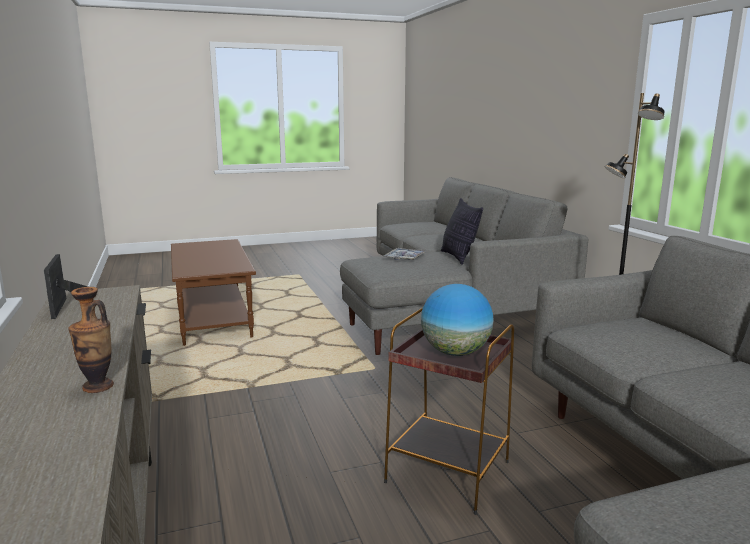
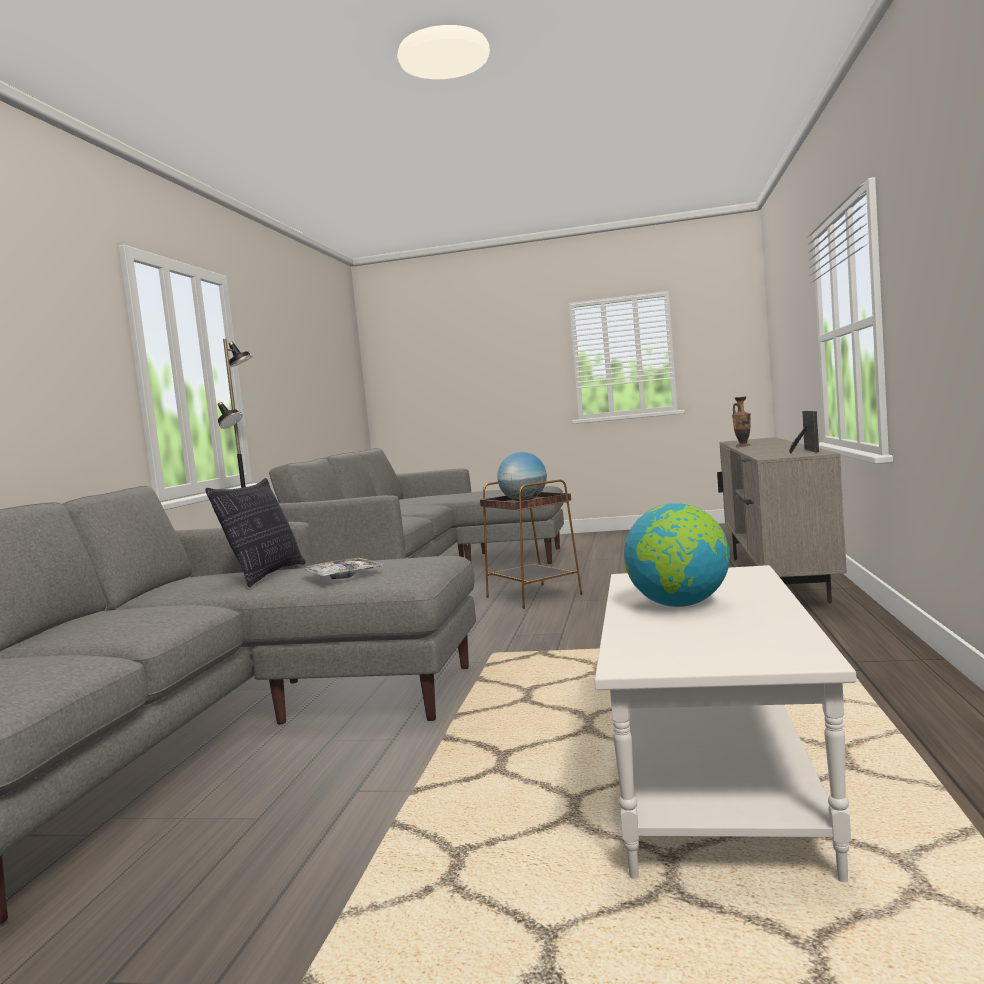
camera: 150 degrees left, 10 degrees down
brown coffee table [171,239,256,346] -> white coffee table [595,565,857,882]
none -> globe [624,503,730,607]

